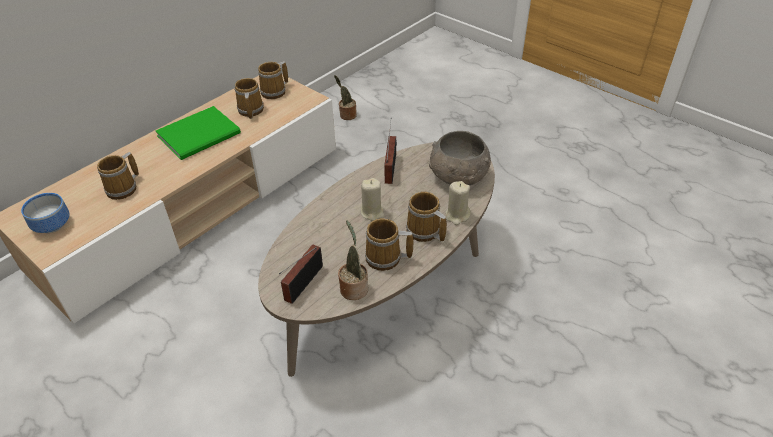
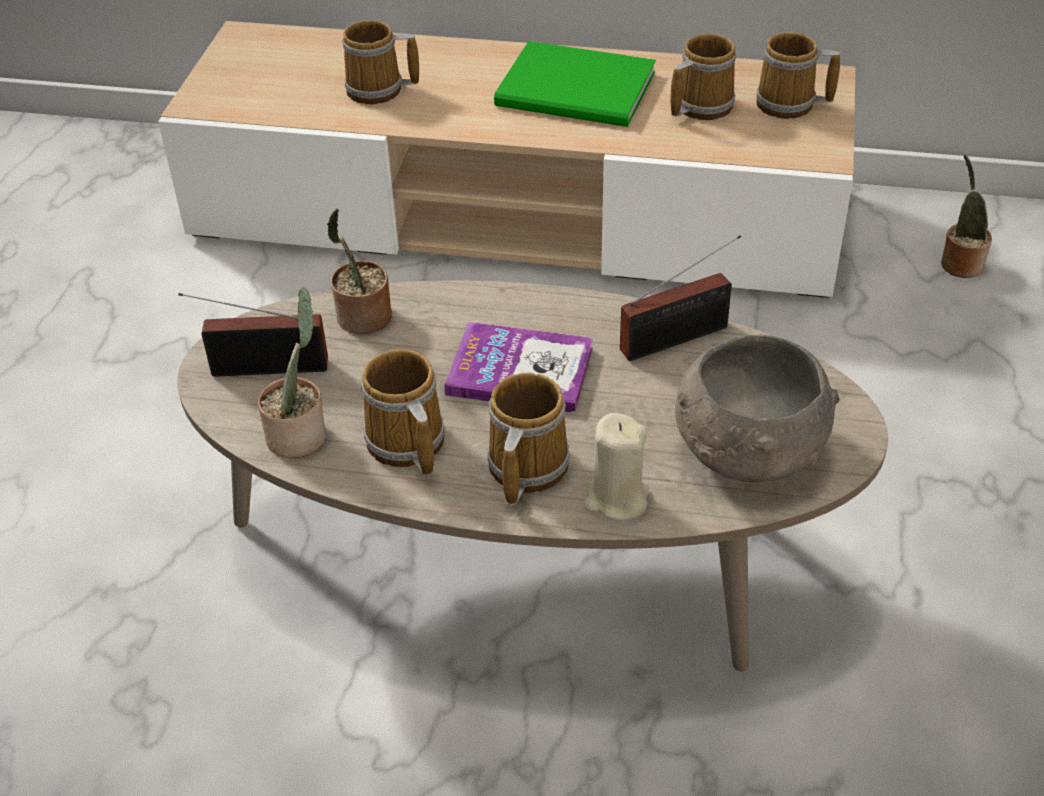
camera: 60 degrees right, 0 degrees up
bowl [21,193,70,233] -> none
beige candle [361,178,385,221] -> book [444,322,593,413]
none -> potted plant [327,209,392,334]

